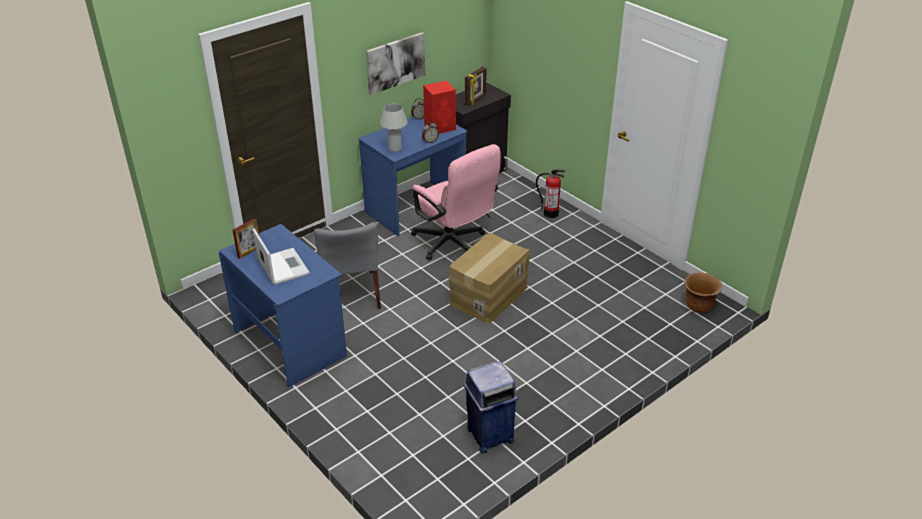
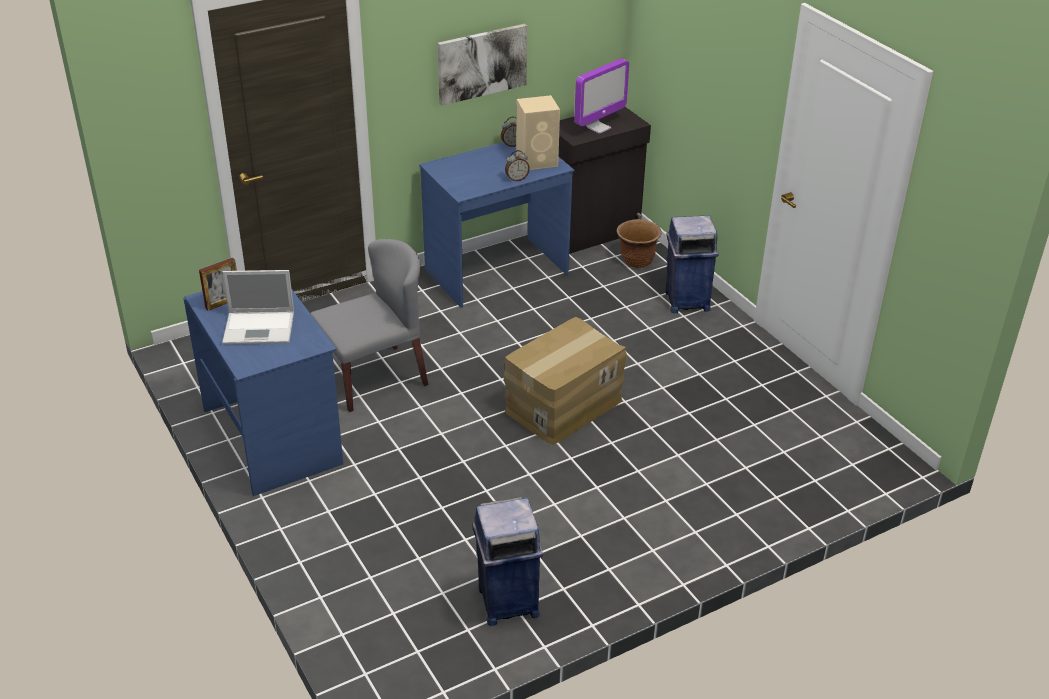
camera: 10 degrees right, 0 degrees up
laptop [253,229,310,285] -> laptop turned 105 degrees clockwise [222,270,294,345]
grey chair [314,222,381,309] -> grey chair turned 120 degrees counterclockwise [310,239,429,412]
white table lamp [380,104,408,152] -> none
pink office chair [411,144,501,260] -> none
red speaker [423,81,456,134] -> beige speaker [516,95,560,170]
picture frame [465,67,487,106] -> monitor [574,59,629,134]
fire extinguisher [536,169,566,218] -> blue trash can [665,215,719,313]
brown planter [684,272,722,313] -> brown planter moved to [617,219,662,268]

